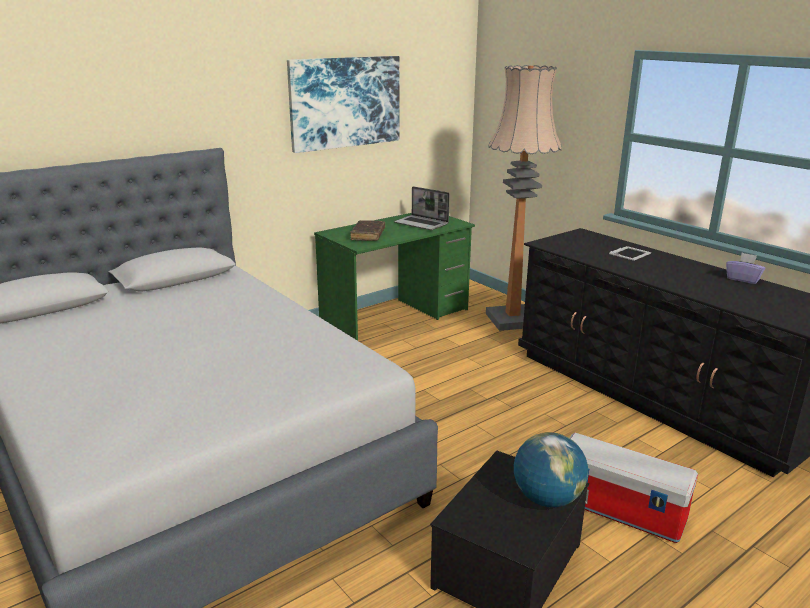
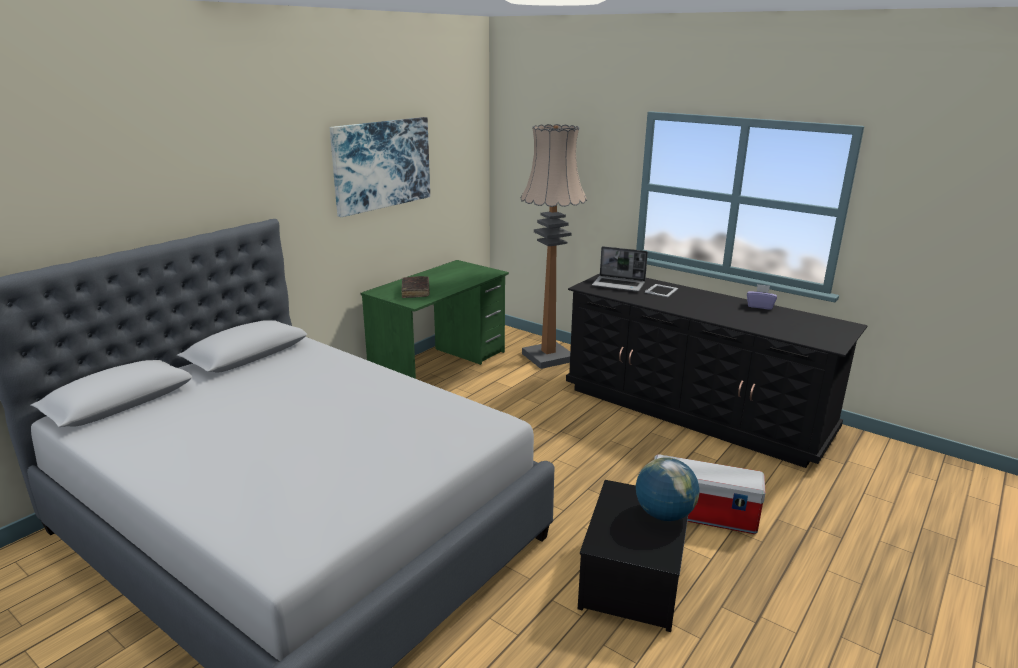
camera: 15 degrees left, 0 degrees up
laptop [394,186,450,230] -> laptop moved to [592,246,648,292]

